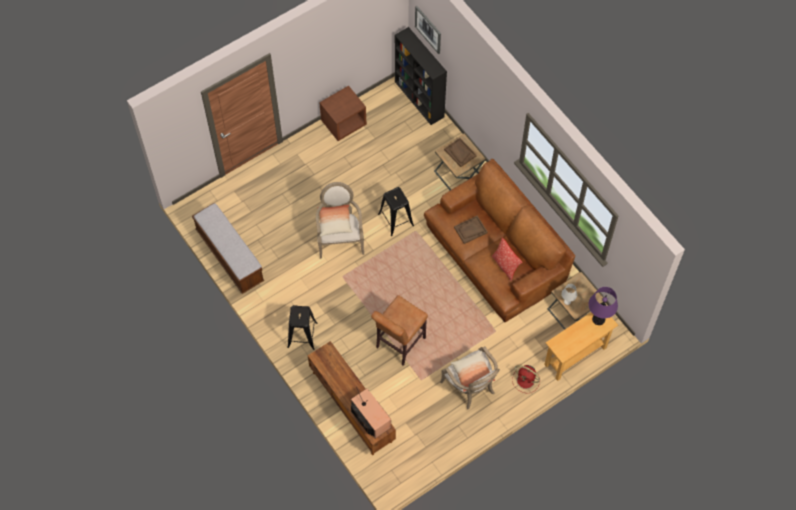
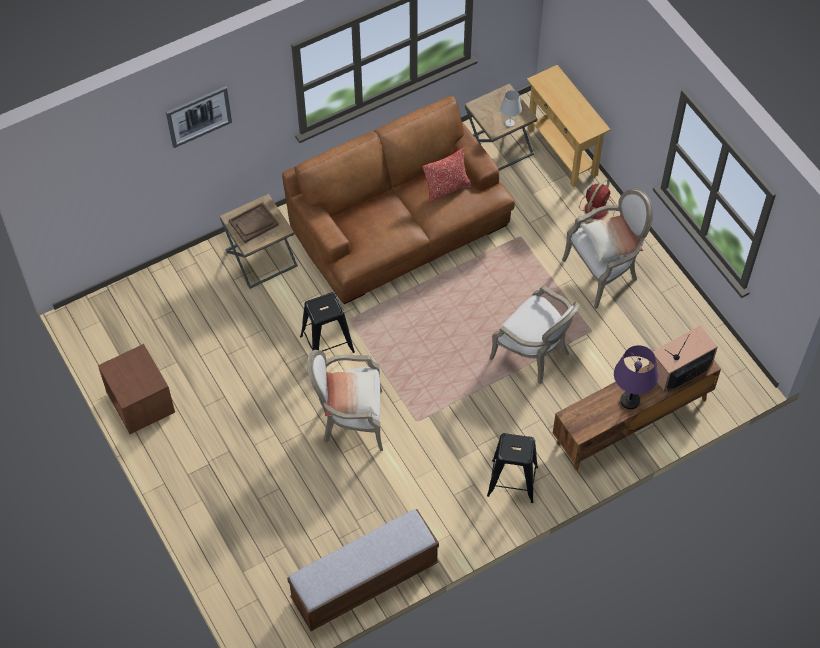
camera: 85 degrees left, 5 degrees down
brown stool [371,295,428,366] -> armchair [490,285,580,384]
black bookcase [395,27,447,125] -> none
picture [415,6,441,54] -> picture moved to [166,86,232,148]
brown tray [454,216,488,244] -> none
purple table lamp [589,287,618,325] -> purple table lamp moved to [614,345,658,409]

